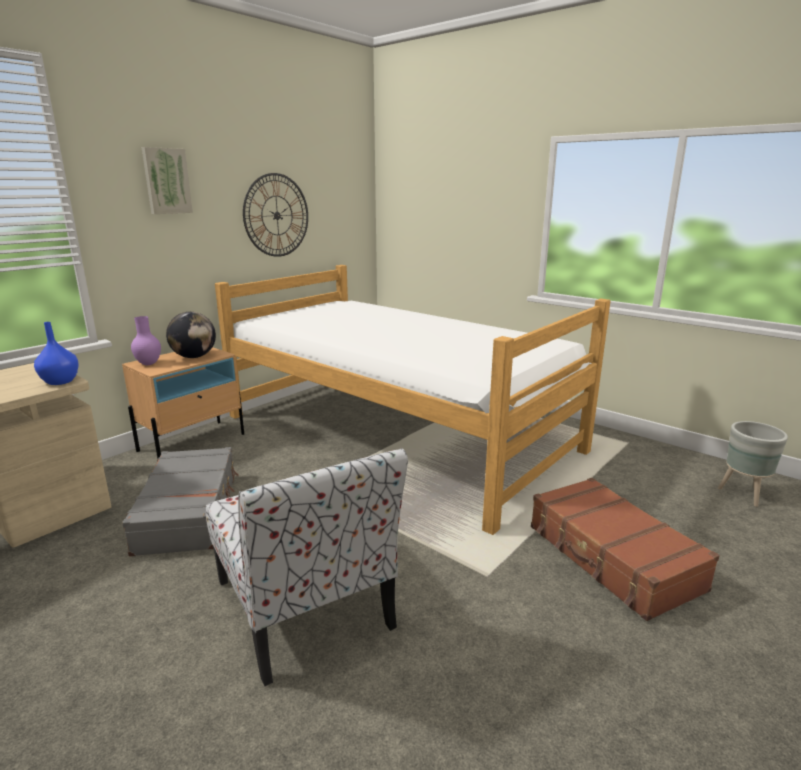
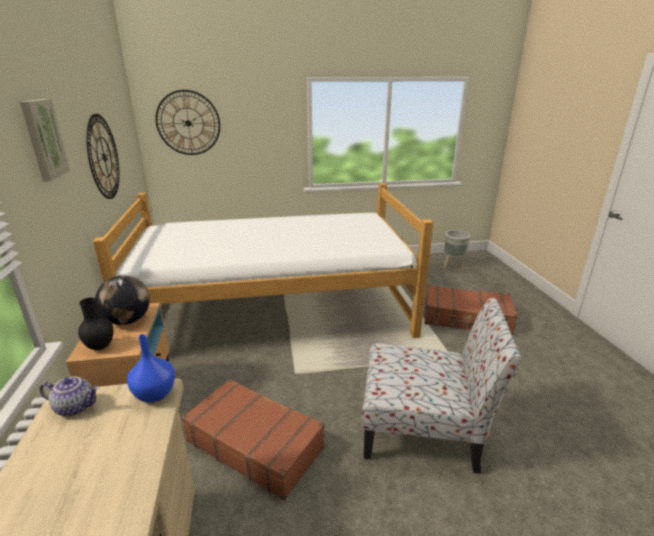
camera: 50 degrees left, 5 degrees up
grey suitcase [122,447,239,557] -> brown suitcase [182,379,325,500]
purple vase [131,316,161,365] -> black vase [78,298,113,350]
none -> teapot [40,376,99,416]
none -> wall clock [156,90,220,155]

